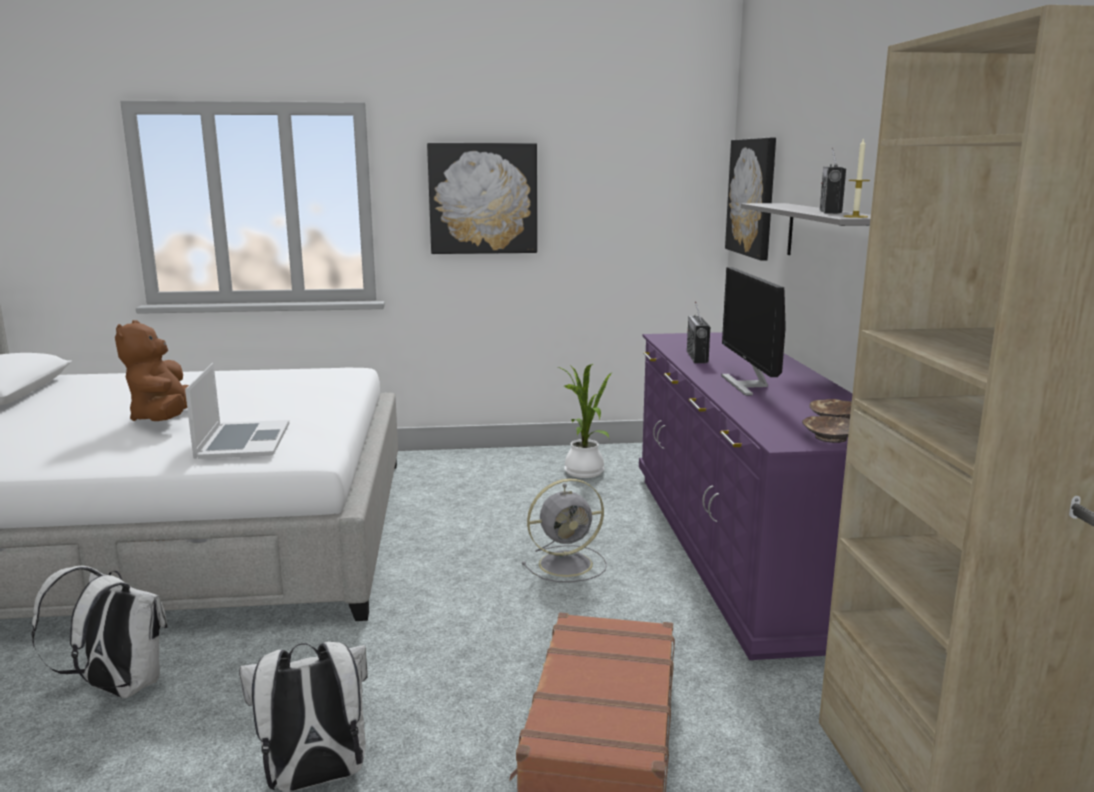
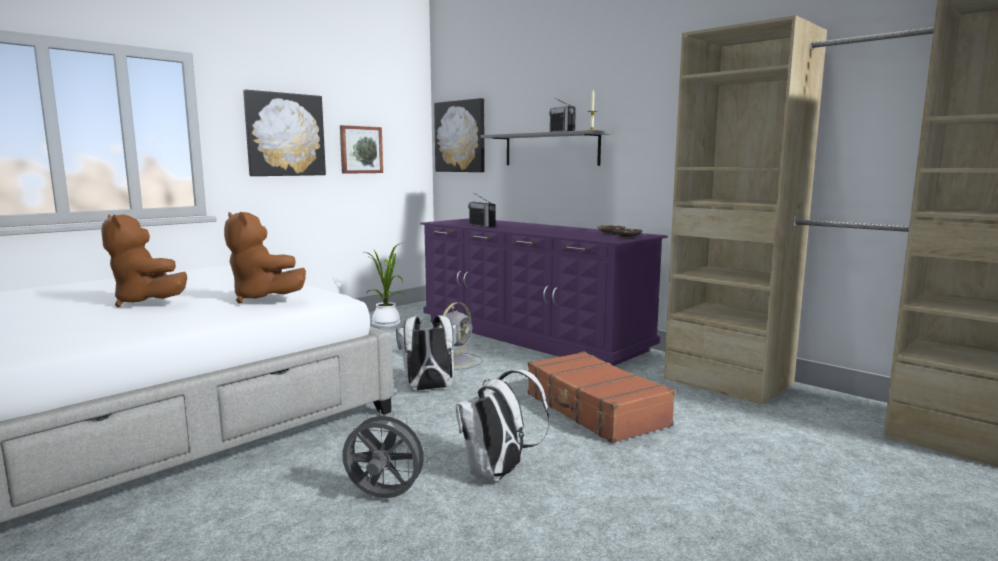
camera: 40 degrees left, 5 degrees down
white backpack [31,566,167,698] -> white backpack moved to [396,315,456,391]
laptop [185,363,289,459] -> brown plush toy [224,212,306,304]
monitor [721,267,786,396] -> none
none -> picture [340,125,383,174]
none -> grey fan [342,410,430,498]

